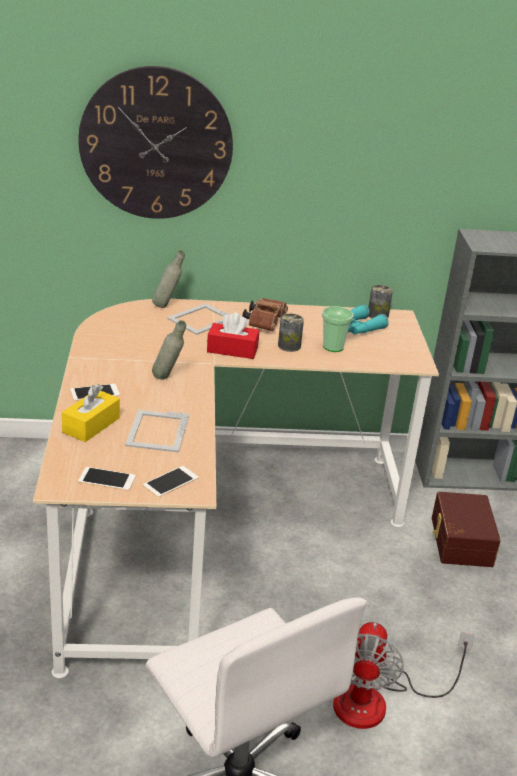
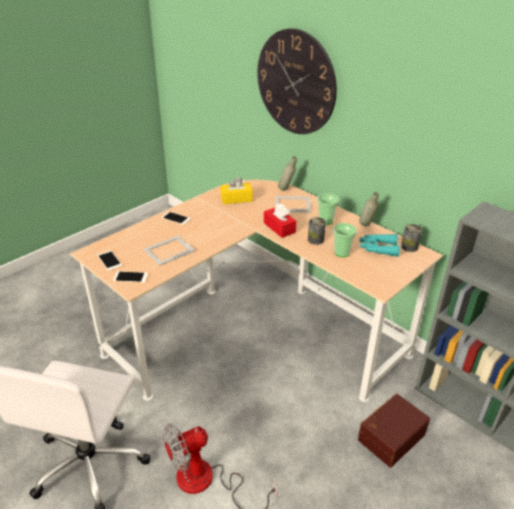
camera: 50 degrees right, 5 degrees up
yellow tissue box [62,384,120,442] -> yellow tissue box moved to [220,177,253,204]
grey bottle [152,320,186,380] -> grey bottle moved to [359,192,379,226]
brown binoculars [242,298,288,331] -> cup [317,193,339,225]

